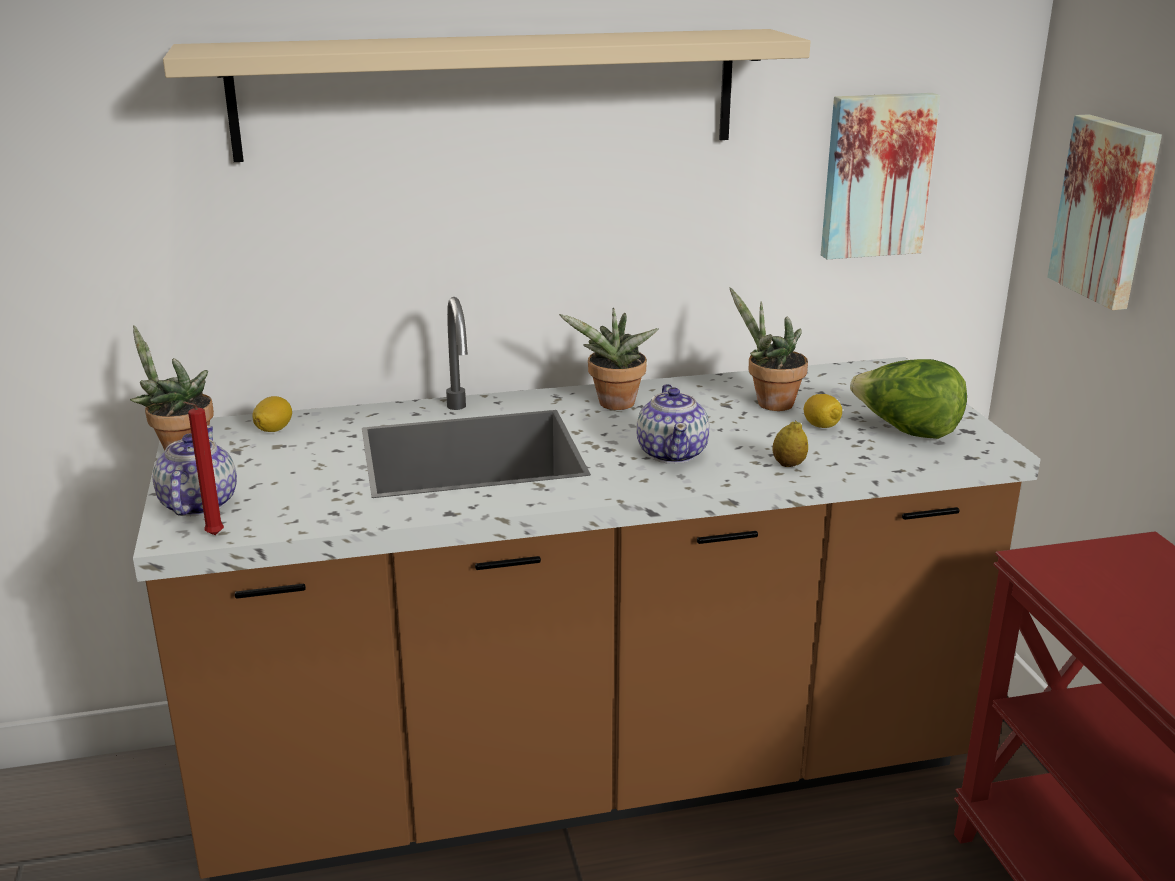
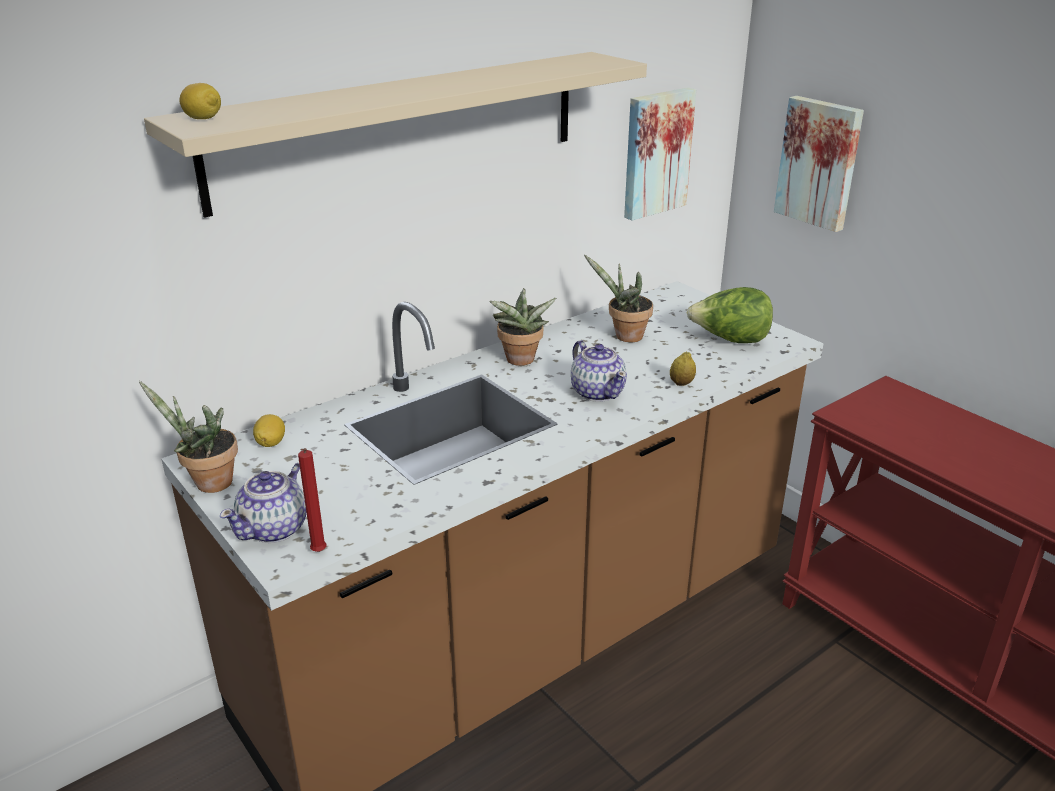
camera: 25 degrees left, 5 degrees up
teapot [152,426,237,516] -> teapot turned 120 degrees counterclockwise [220,463,306,543]
lemon [804,394,842,428] -> lemon moved to [179,83,221,119]

